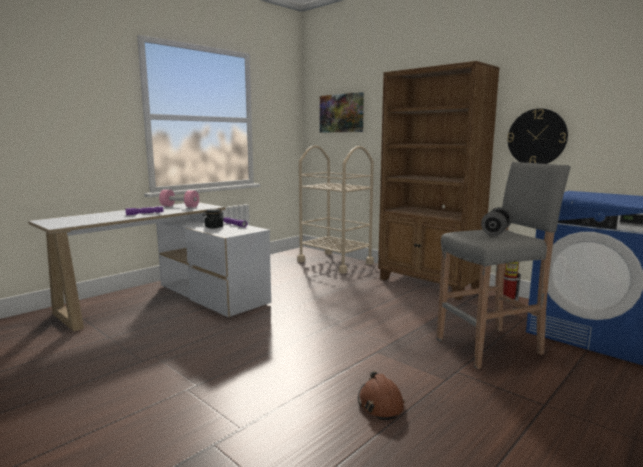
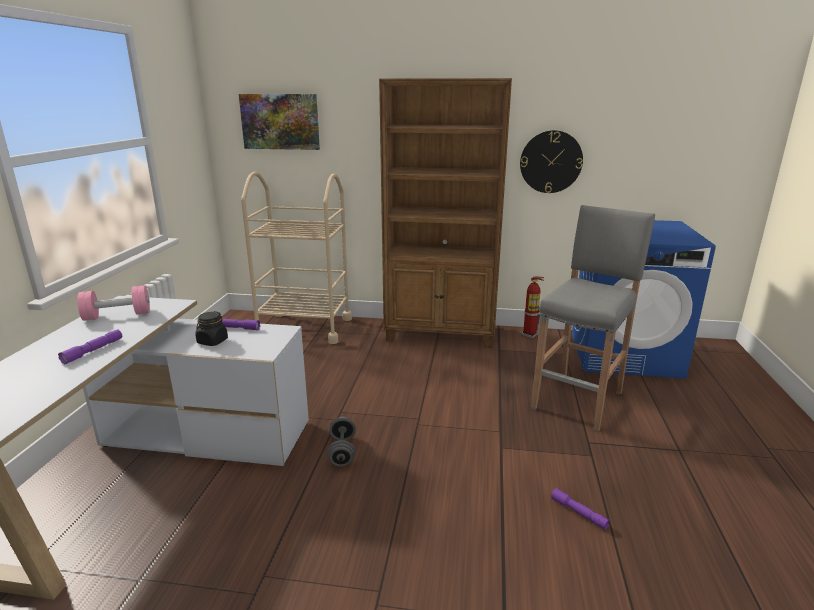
camera: 35 degrees left, 10 degrees up
brown hard hat [358,371,405,420] -> purple flashlight [551,488,610,530]
grey dumbbell [481,207,512,236] -> grey dumbbell moved to [327,417,356,466]

